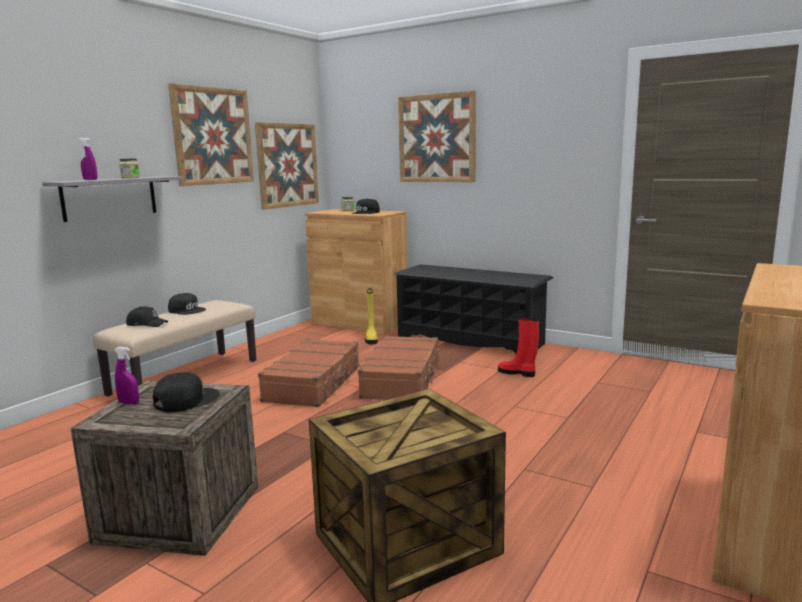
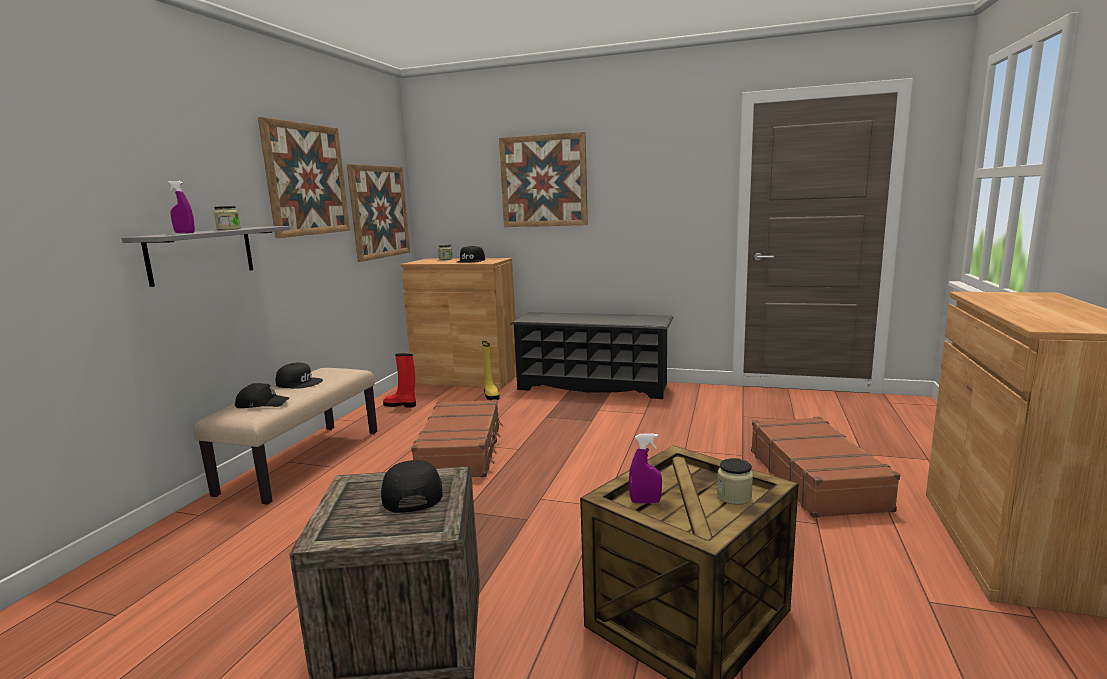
camera: 15 degrees left, 0 degrees up
purple spray bottle [114,347,139,405] -> purple spray bottle moved to [629,433,662,504]
black cap [153,372,220,413] -> black cap turned 45 degrees counterclockwise [381,460,443,513]
brown suitcase [358,336,442,400] -> brown suitcase moved to [751,417,900,518]
red boot [498,317,539,377] -> red boot moved to [383,353,416,408]
none -> jar [717,458,753,505]

